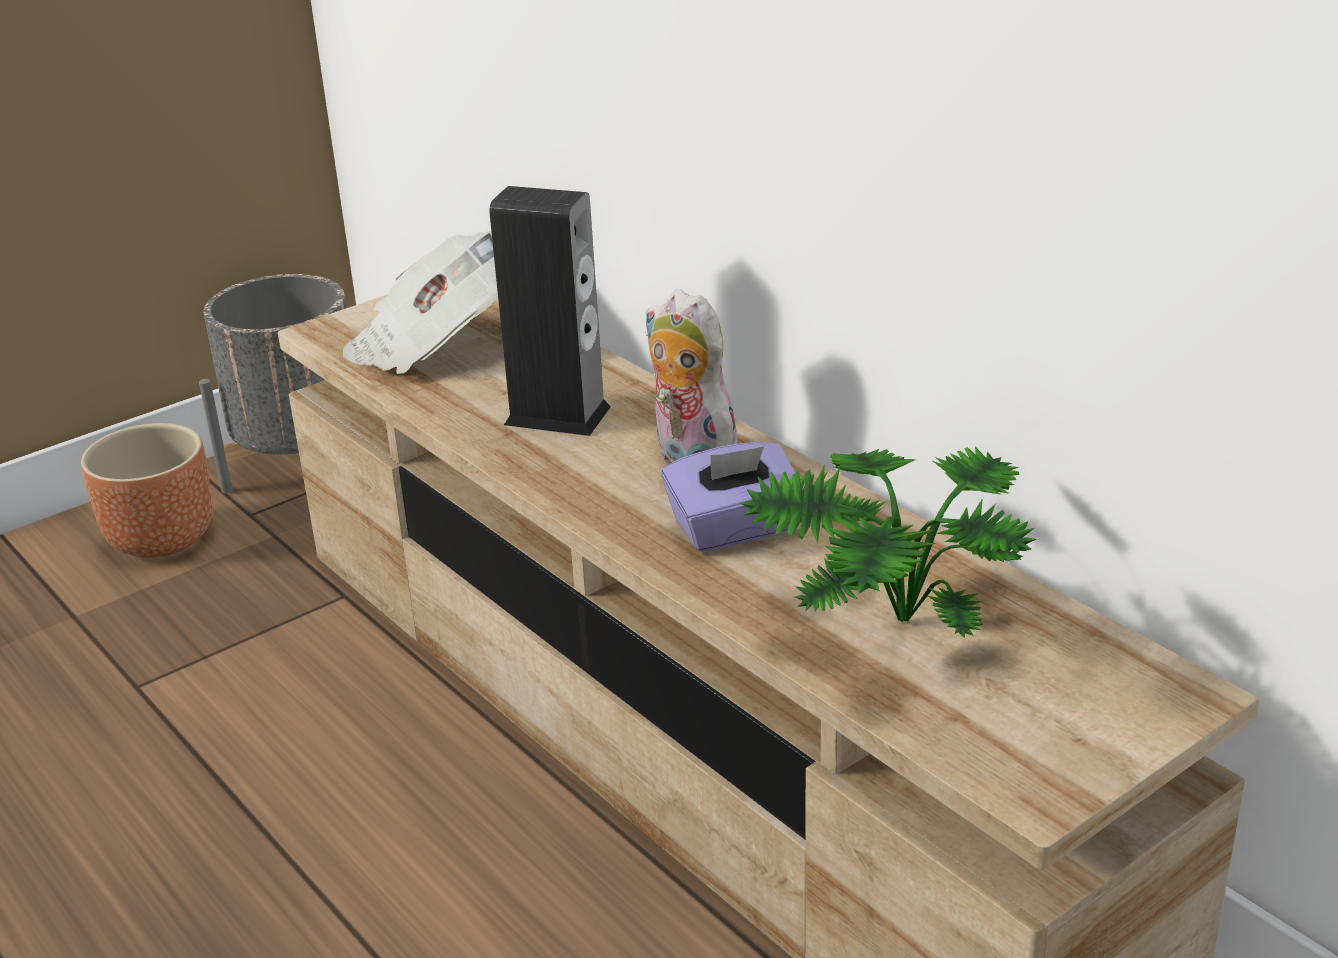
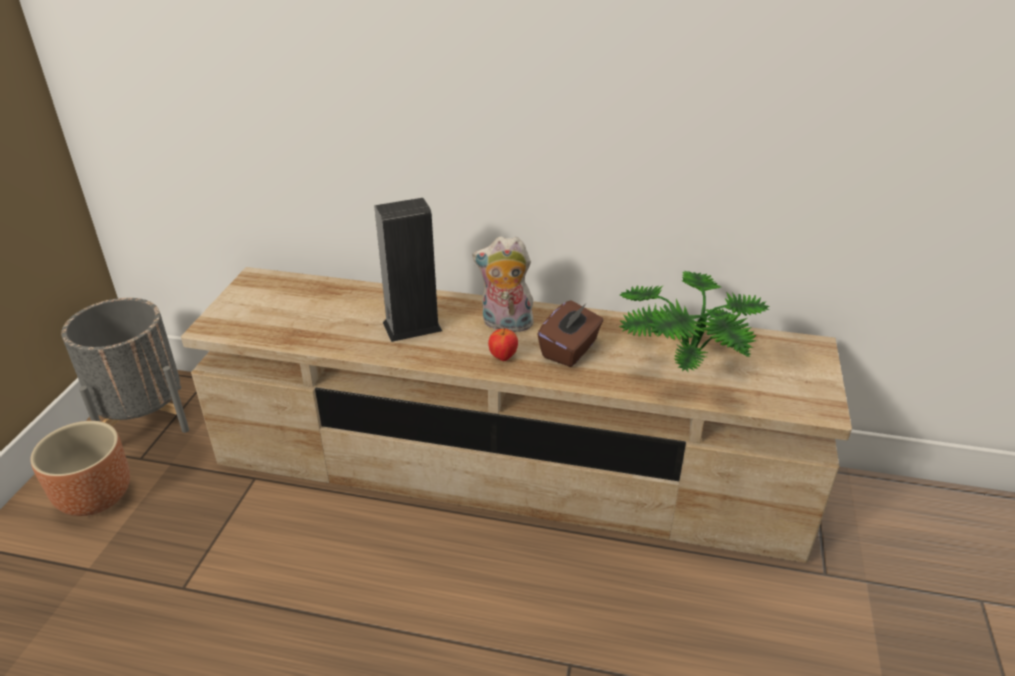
camera: 40 degrees left, 5 degrees up
newspaper [343,231,498,374] -> none
purple tissue box [661,442,804,552] -> brown tissue box [537,300,604,367]
none -> apple [488,328,518,361]

